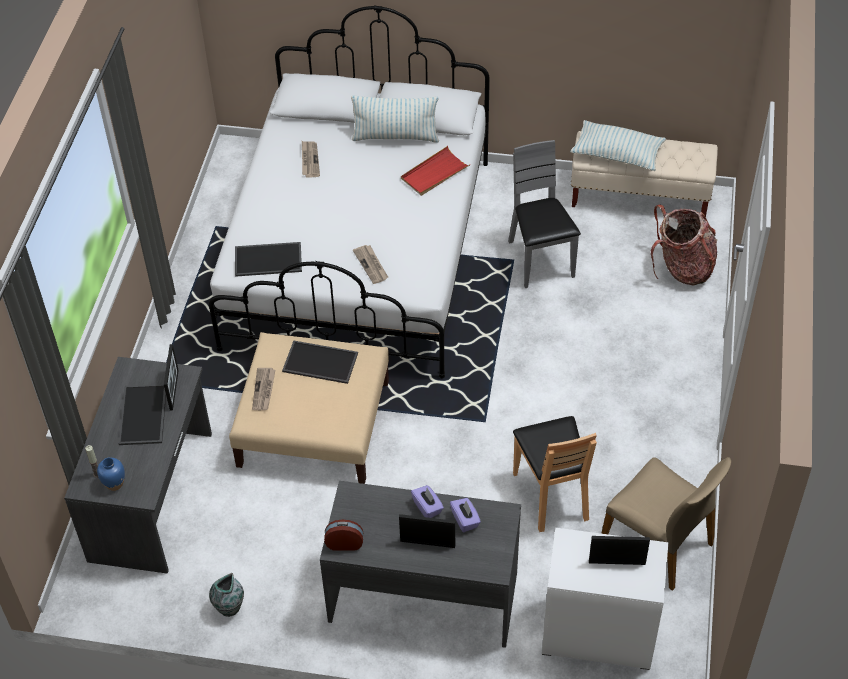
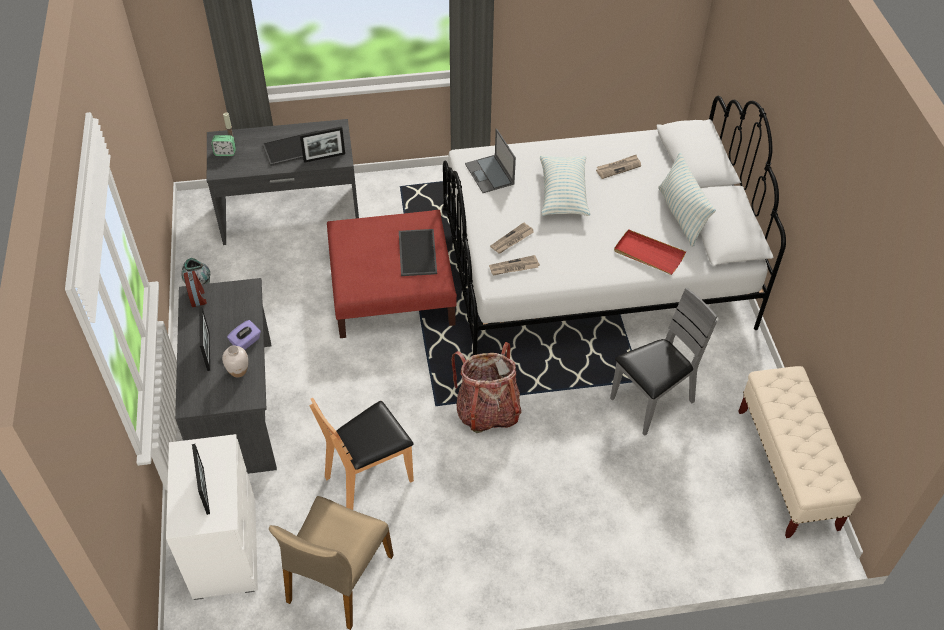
camera: 70 degrees right, 0 degrees up
blue vase [97,458,125,491] -> alarm clock [211,135,236,156]
beige ottoman [229,332,389,484] -> red ottoman [327,210,457,338]
tray [235,242,302,277] -> laptop [465,129,516,193]
newspaper [252,368,275,410] -> newspaper moved to [489,255,540,275]
purple tissue box [450,498,481,532] -> white vase [222,345,248,377]
pillow [570,120,666,171] -> pillow moved to [540,155,590,216]
backpack [651,204,717,285] -> backpack moved to [451,342,522,433]

